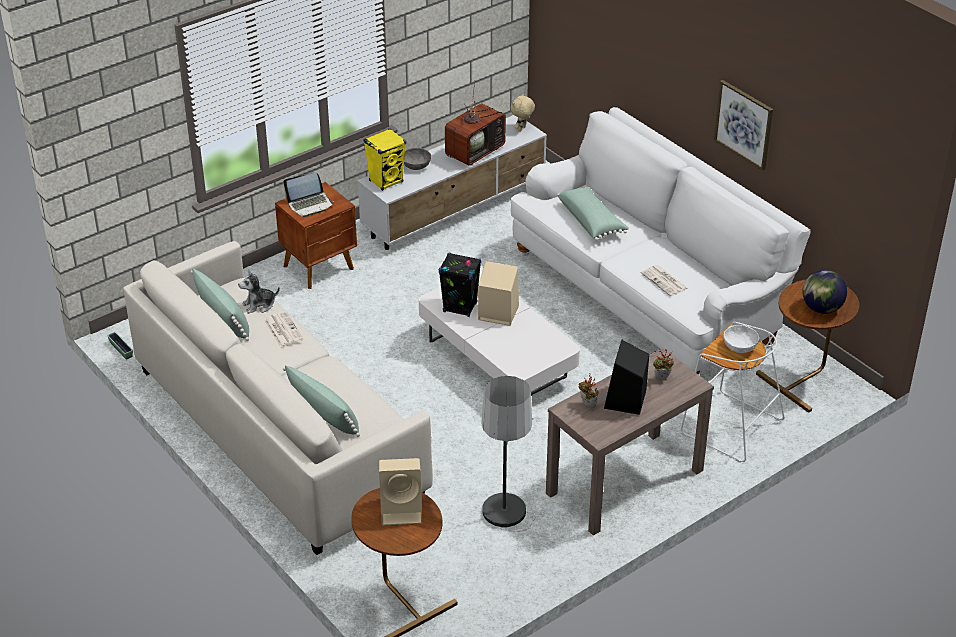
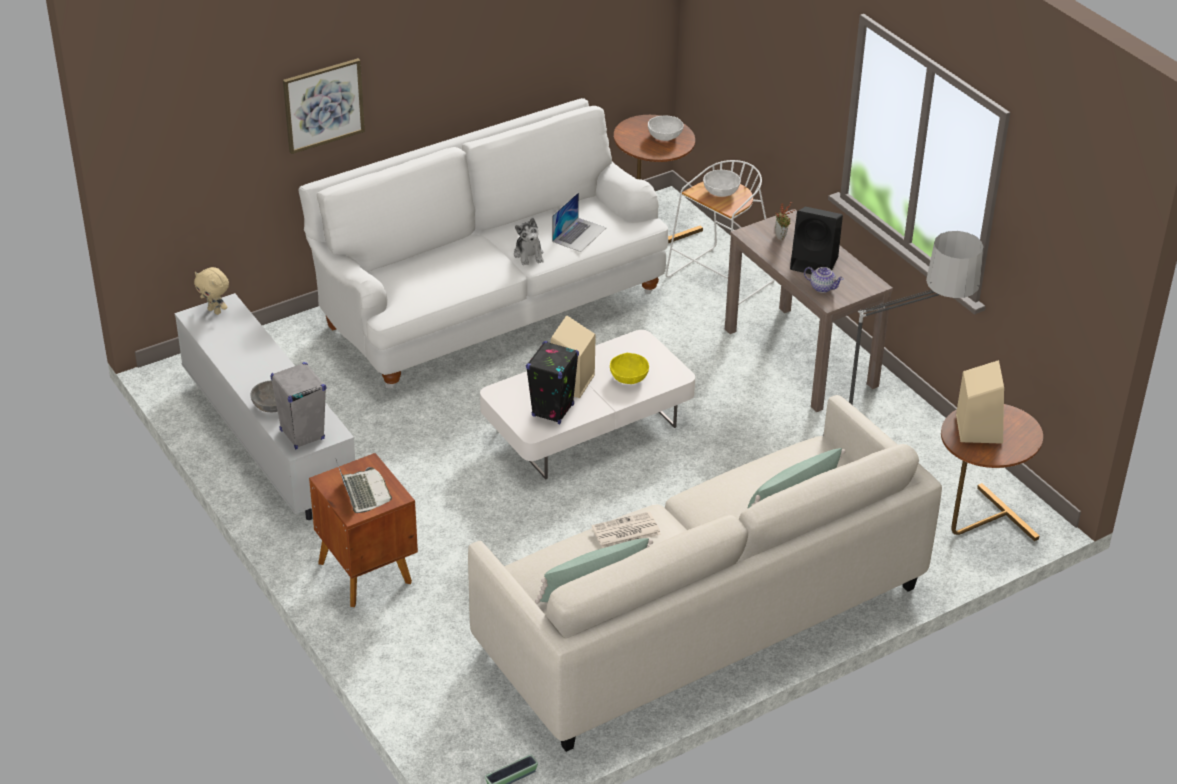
camera: 85 degrees left, 0 degrees up
plush toy [238,270,280,314] -> plush toy moved to [514,218,544,266]
yellow speaker [364,128,406,191] -> grey speaker [270,362,326,449]
television [445,81,506,166] -> none
green pillow [557,187,629,241] -> none
potted plant [579,373,599,408] -> teapot [804,267,844,293]
newspaper [641,265,688,296] -> laptop [552,192,606,252]
picture [714,80,773,171] -> picture moved to [283,58,365,154]
globe [803,270,847,314] -> white bowl [648,116,684,141]
none -> yellow bowl [610,353,649,384]

